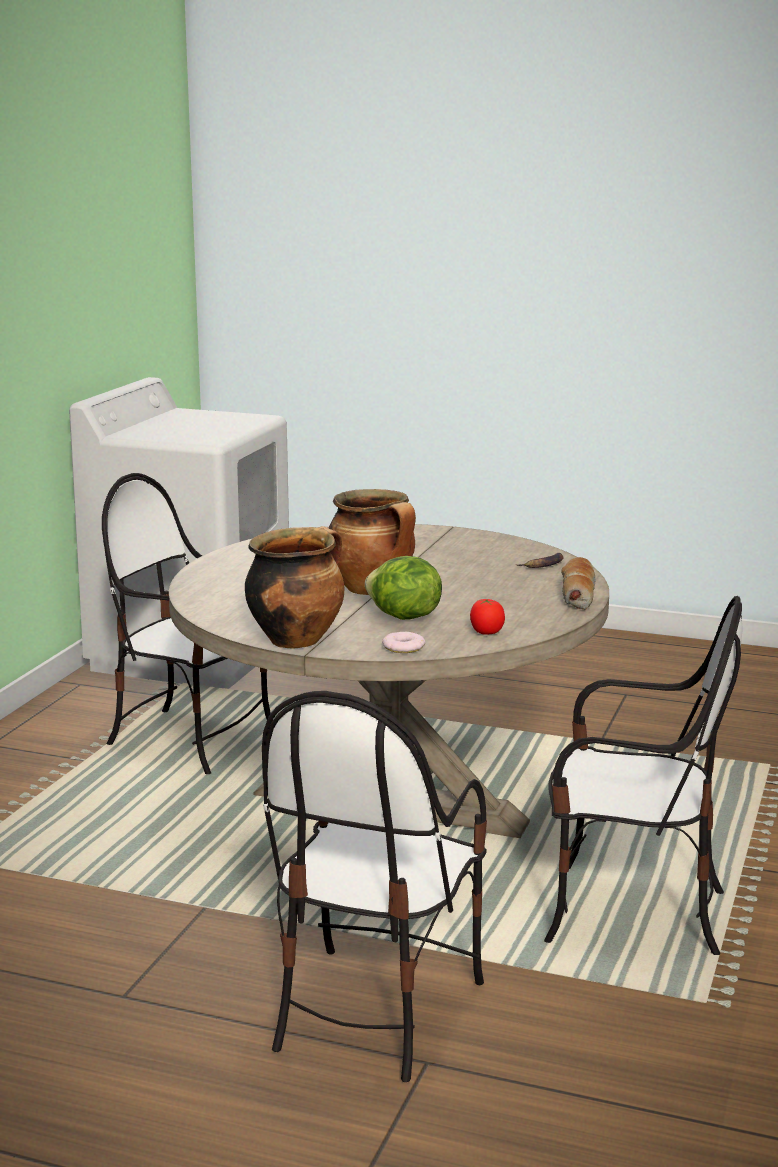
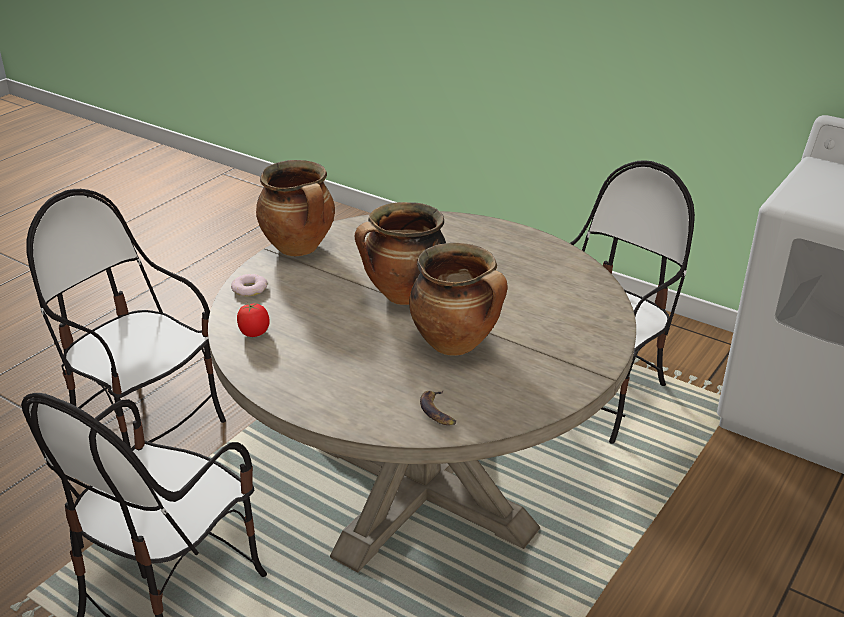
camera: 105 degrees right, 15 degrees up
lettuce [365,556,442,620] -> none
bread [561,557,596,610] -> none
none -> cooking pot [409,243,508,356]

